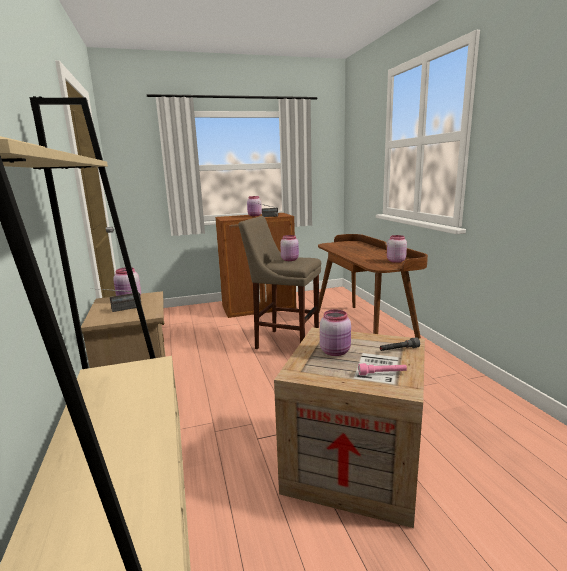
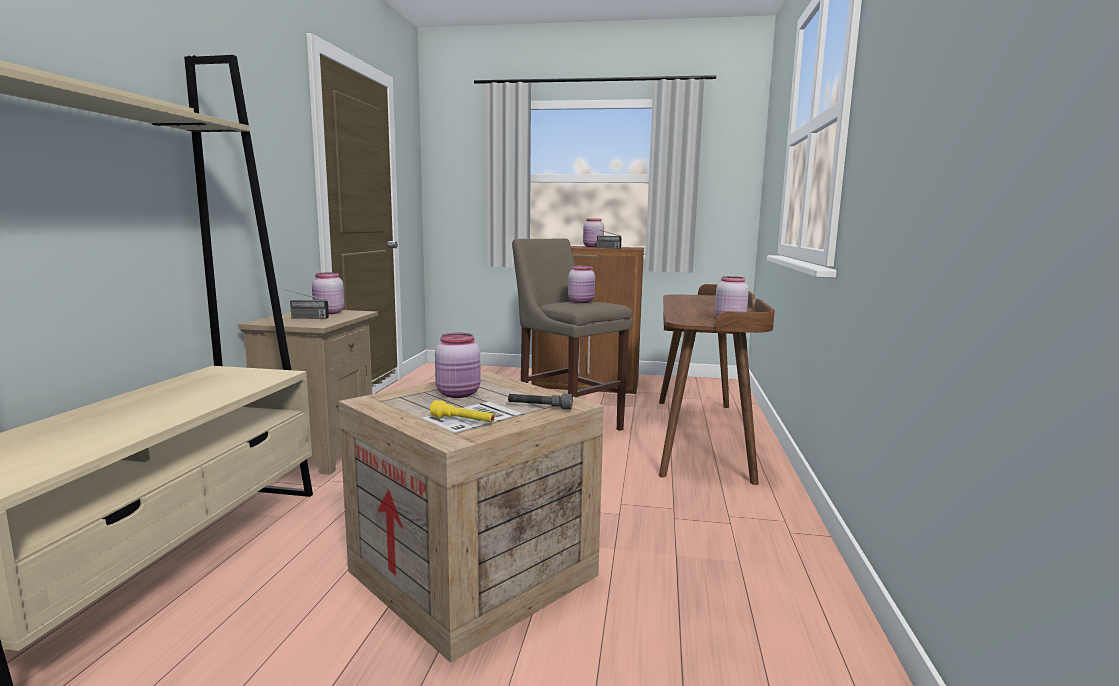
camera: 25 degrees right, 5 degrees down
pink flashlight [358,363,407,375] -> yellow flashlight [430,400,495,422]

